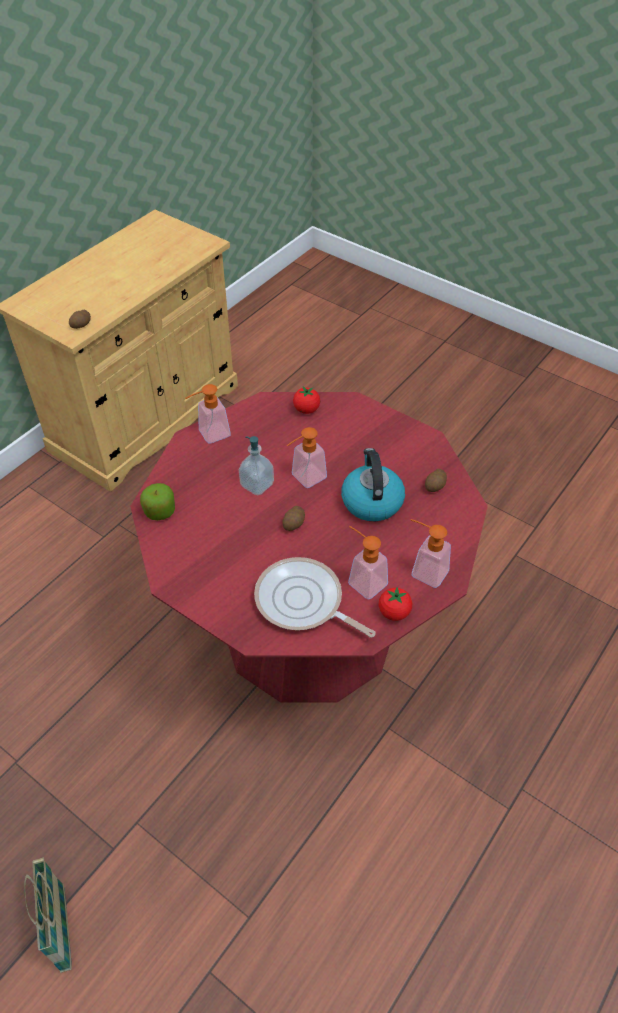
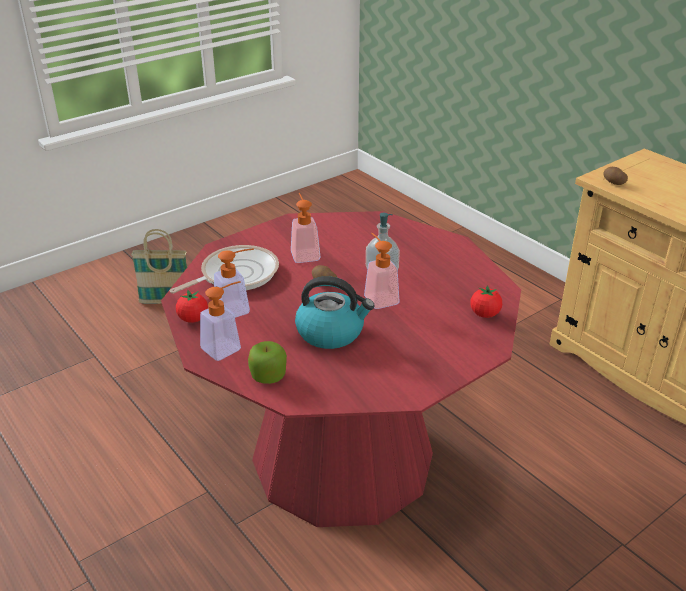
camera: 105 degrees right, 15 degrees down
apple [140,483,175,520] -> apple moved to [248,341,287,384]
soap dispenser [185,384,231,444] -> soap dispenser moved to [291,193,321,263]
potato [425,469,447,492] -> none

